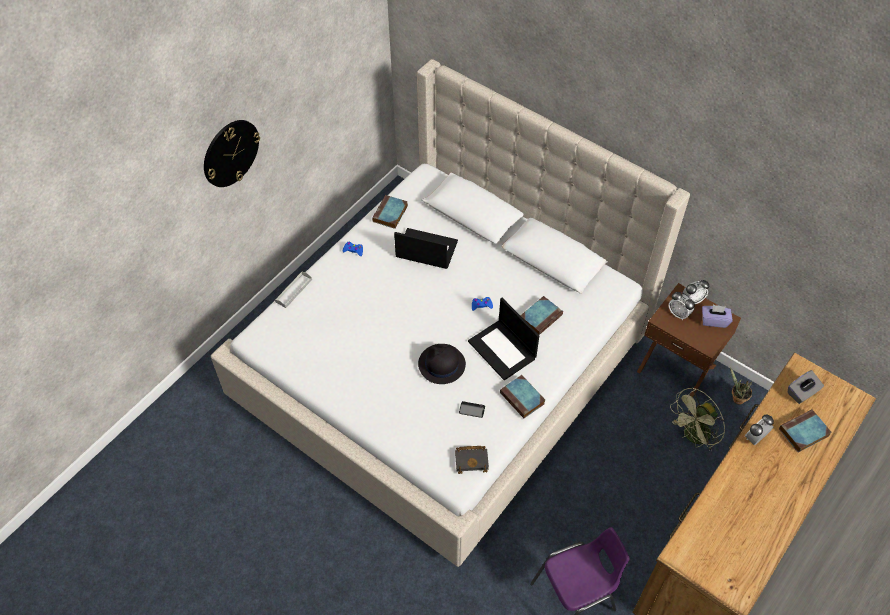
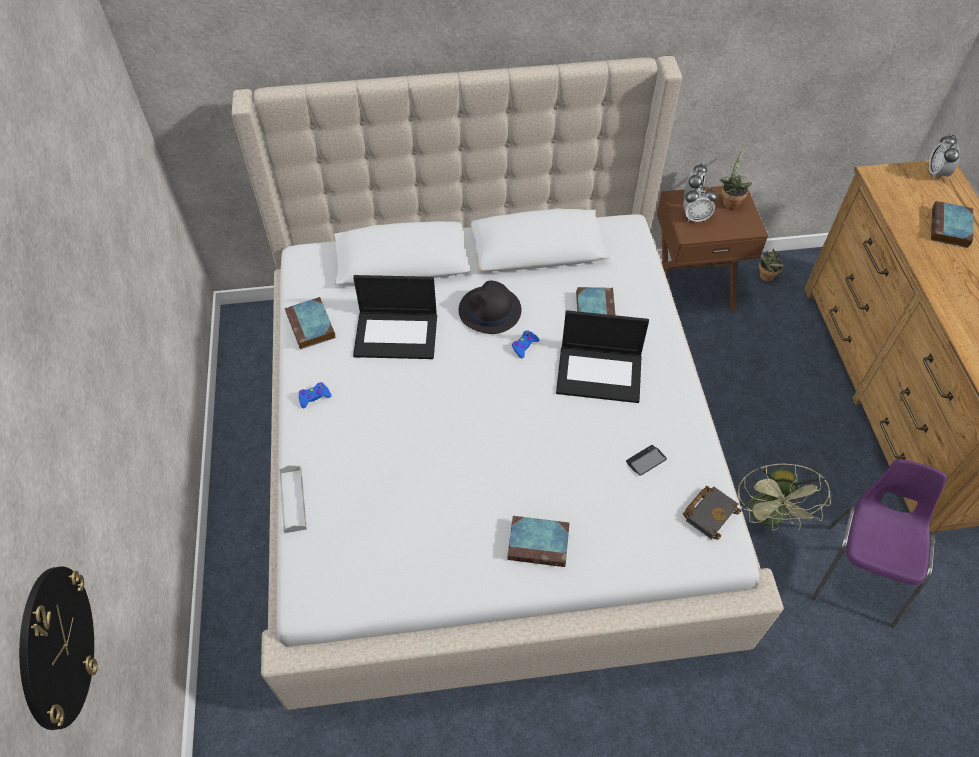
camera: 45 degrees left, 0 degrees up
wall clock [204,120,260,187] -> wall clock moved to [19,566,98,730]
laptop [394,228,458,269] -> laptop turned 150 degrees counterclockwise [353,275,437,359]
black hat [418,344,466,384] -> black hat moved to [459,281,522,334]
book [500,375,545,418] -> book moved to [507,516,569,567]
green fan [670,387,725,451] -> green fan moved to [738,464,831,531]
purple tissue box [702,305,733,328] -> potted plant [719,150,752,209]
alarm clock [745,415,774,445] -> alarm clock moved to [929,135,960,179]
grey tissue box [788,370,824,404] -> none

